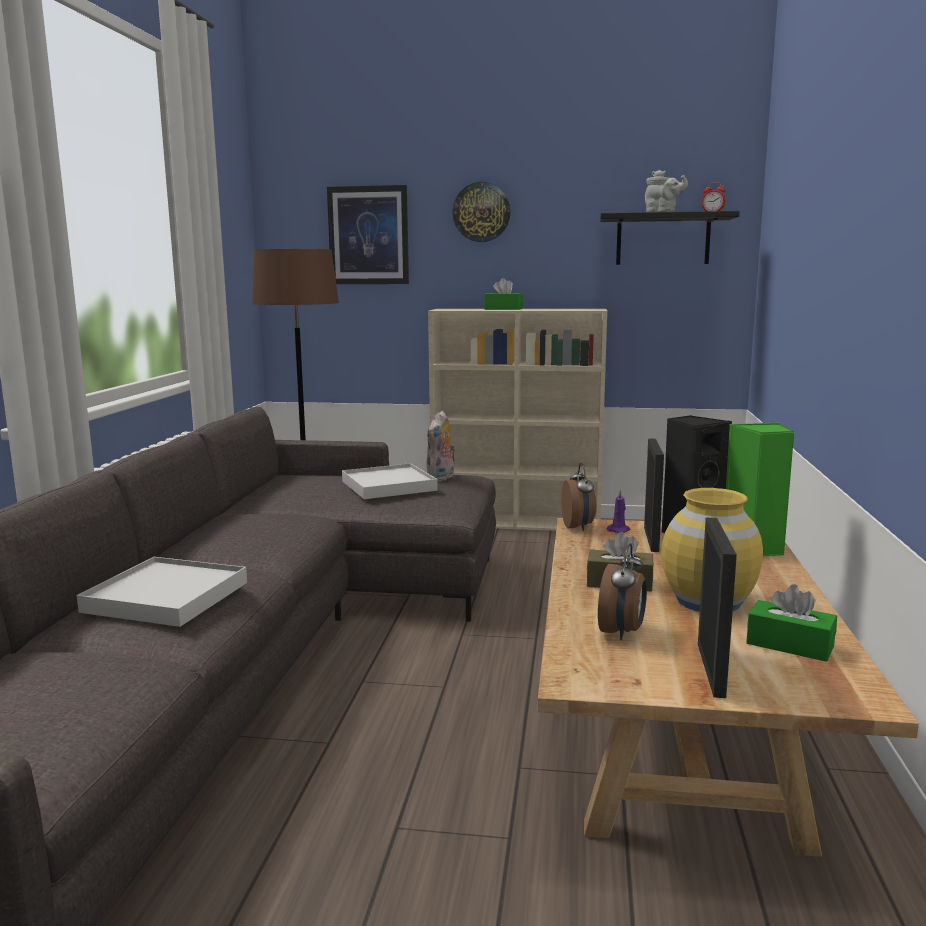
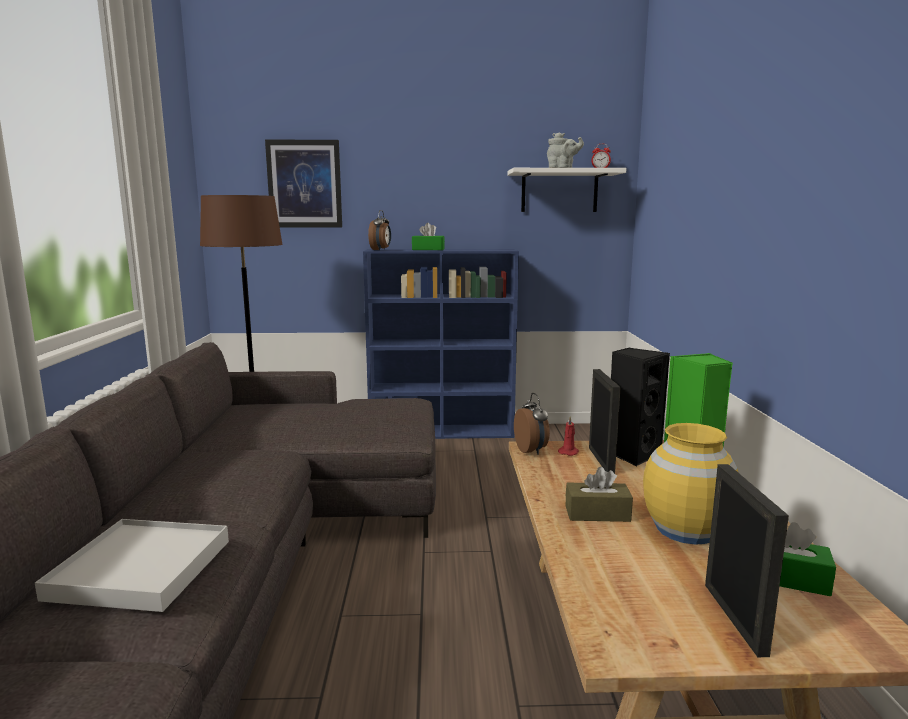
camera: 10 degrees left, 0 degrees up
white tray [342,463,438,499] -> none
plush toy [427,411,456,482] -> none
beige bookcase [428,309,607,531] -> blue bookcase [363,249,519,439]
wall clock [452,182,511,242] -> none
alarm clock [598,543,647,640] -> alarm clock moved to [368,210,391,251]
black shelf [600,211,740,265] -> white shelf [507,168,626,212]
purple candle [607,489,630,533] -> red candle [558,416,579,456]

